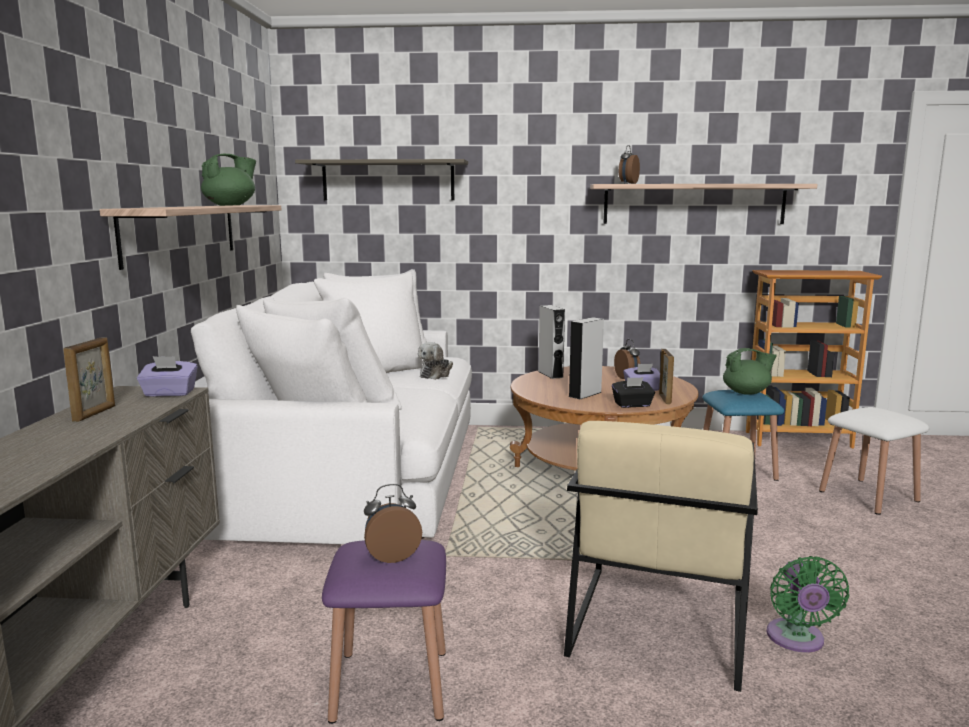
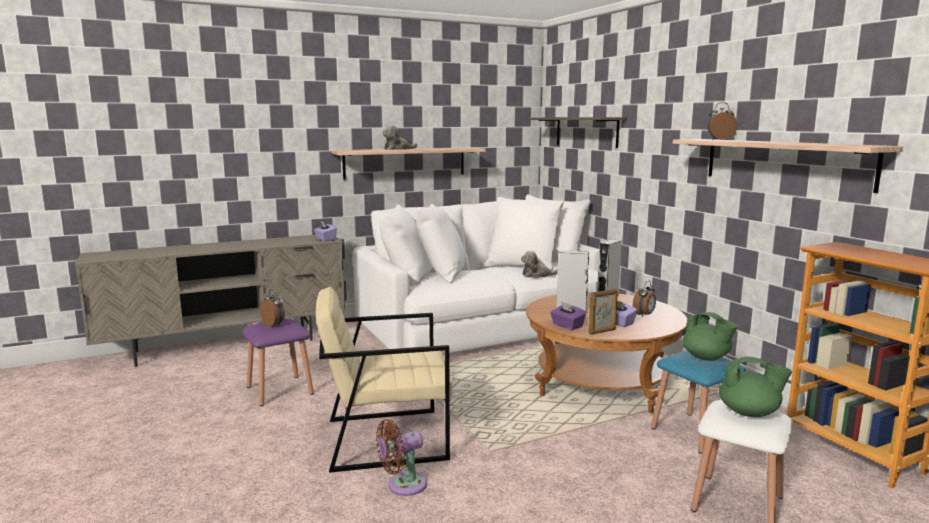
camera: 60 degrees right, 0 degrees up
picture frame [63,338,115,422] -> none
green teapot [201,154,256,206] -> green teapot moved to [719,357,792,417]
black tissue box [612,377,655,408] -> purple tissue box [550,302,586,330]
green fan [766,556,849,653] -> brown fan [376,419,427,496]
none -> plush toy [382,125,418,150]

